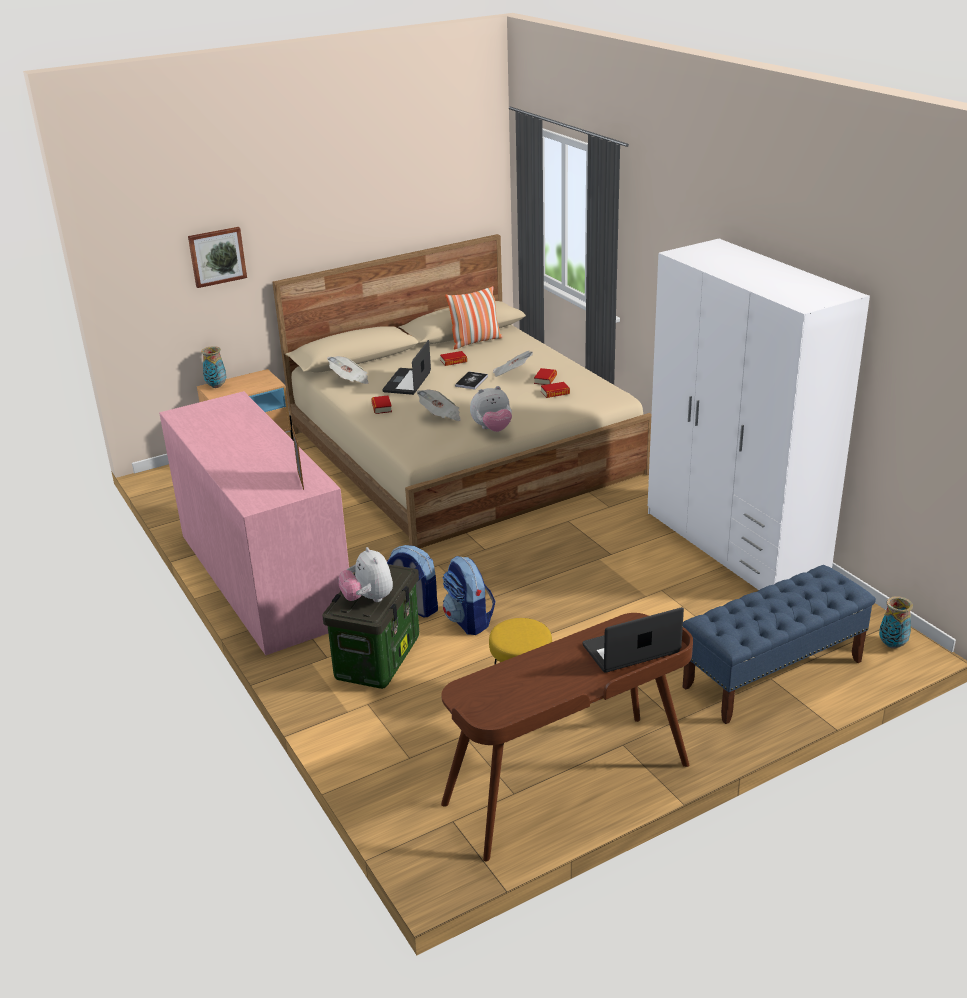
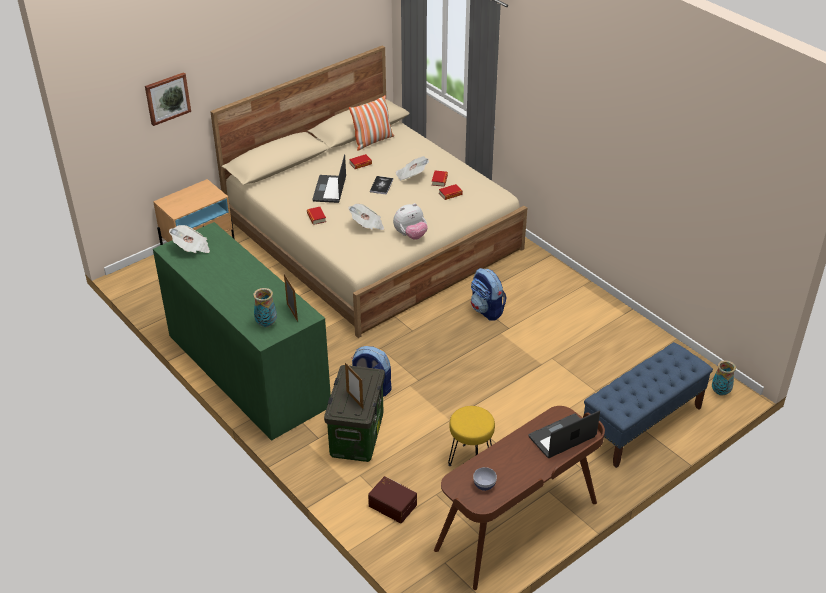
camera: 10 degrees left, 10 degrees up
pink dresser [159,391,349,655] -> green dresser [153,222,331,441]
vase [201,346,226,388] -> vase moved to [253,288,277,327]
newspaper [327,356,369,384] -> newspaper moved to [169,225,210,253]
plush toy [339,547,393,602] -> picture frame [345,362,364,409]
backpack [443,556,496,635] -> backpack moved to [471,268,507,321]
white wardrobe [648,238,870,590] -> none
none -> brown storage box [368,476,417,523]
none -> bowl [473,467,497,491]

